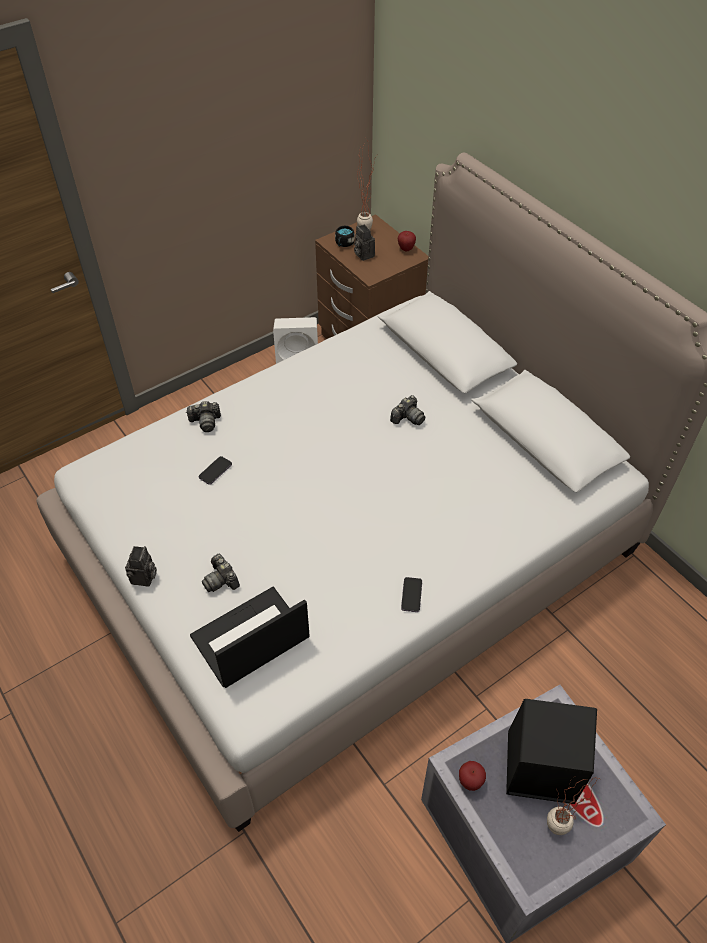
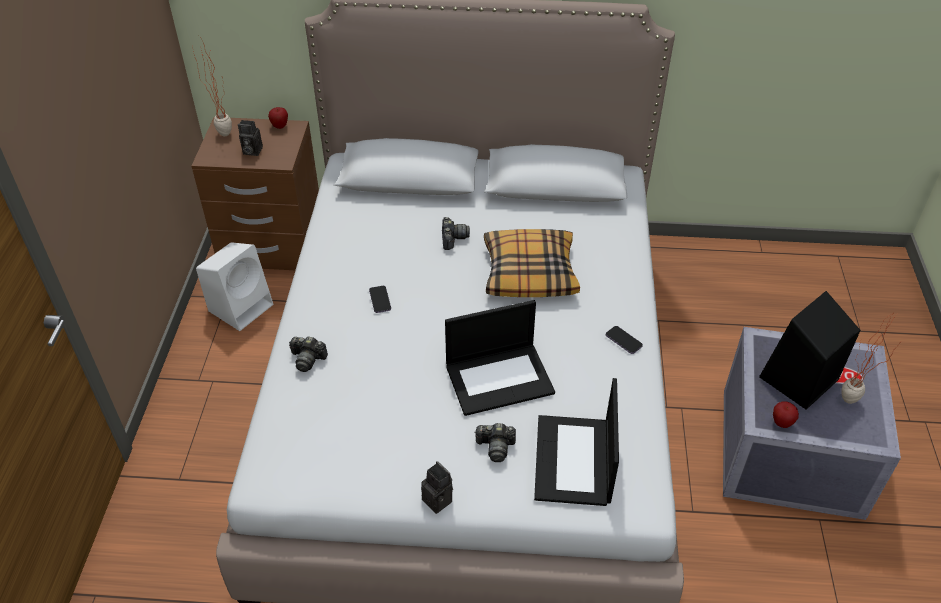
camera: 50 degrees left, 5 degrees down
camera [186,401,221,432] -> camera turned 75 degrees clockwise [289,336,328,372]
phone [199,456,232,485] -> phone moved to [369,286,391,313]
black mug [335,226,355,247] -> none
none -> laptop [445,300,555,416]
none -> pillow [484,229,580,297]

